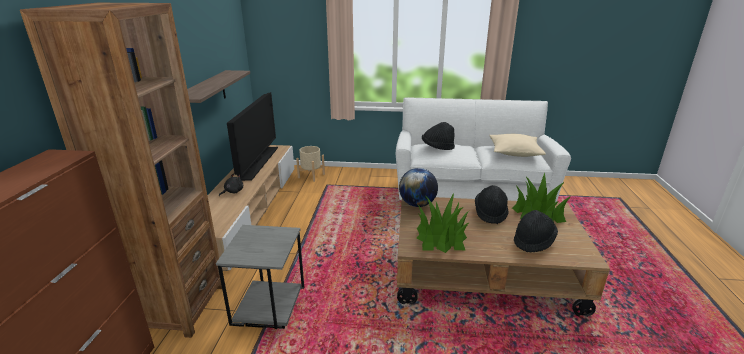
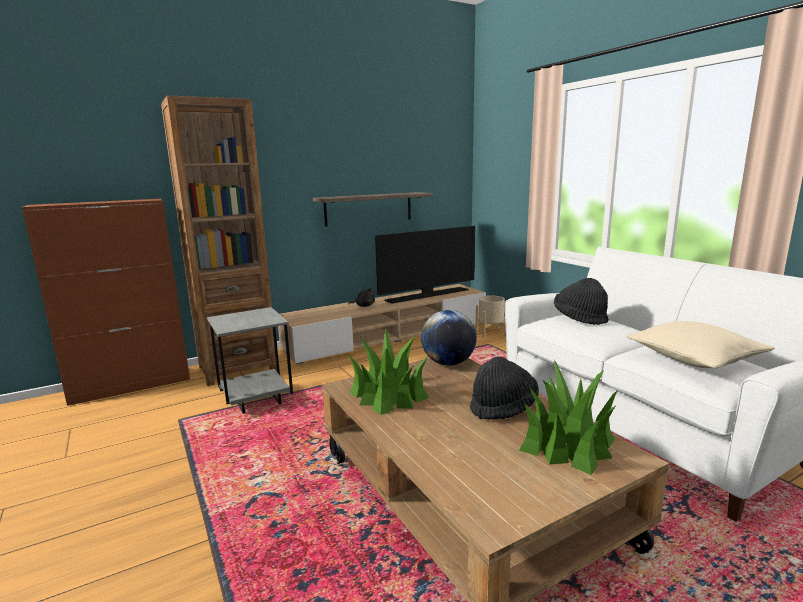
camera: 55 degrees right, 10 degrees down
black hat [514,210,558,252] -> none

